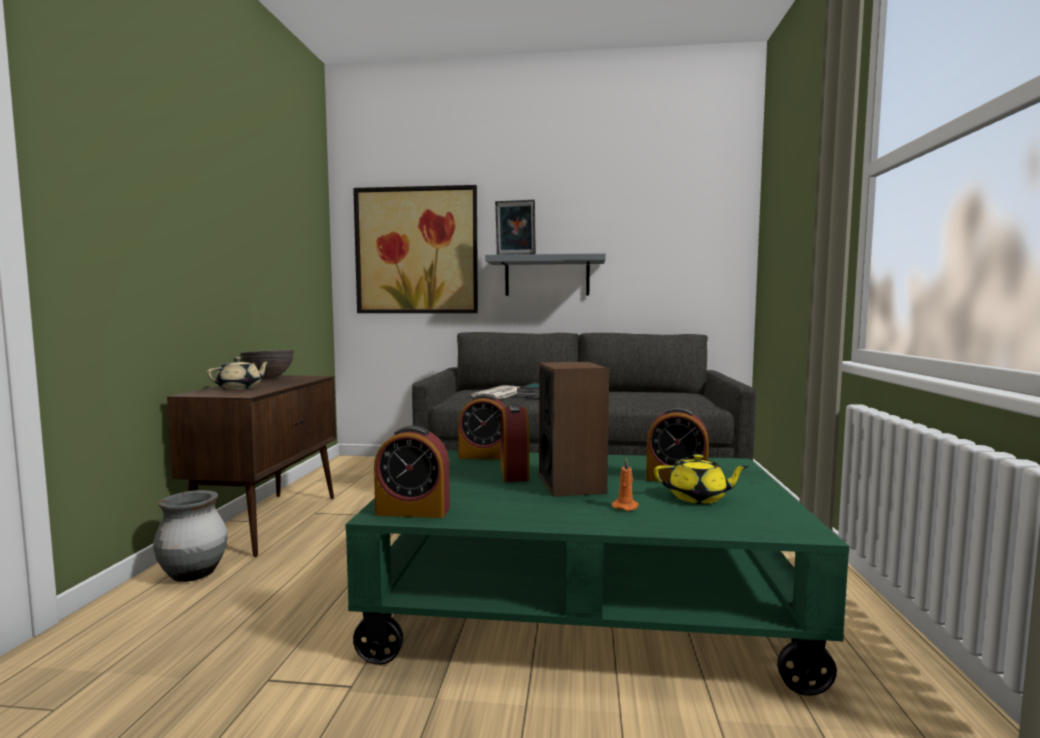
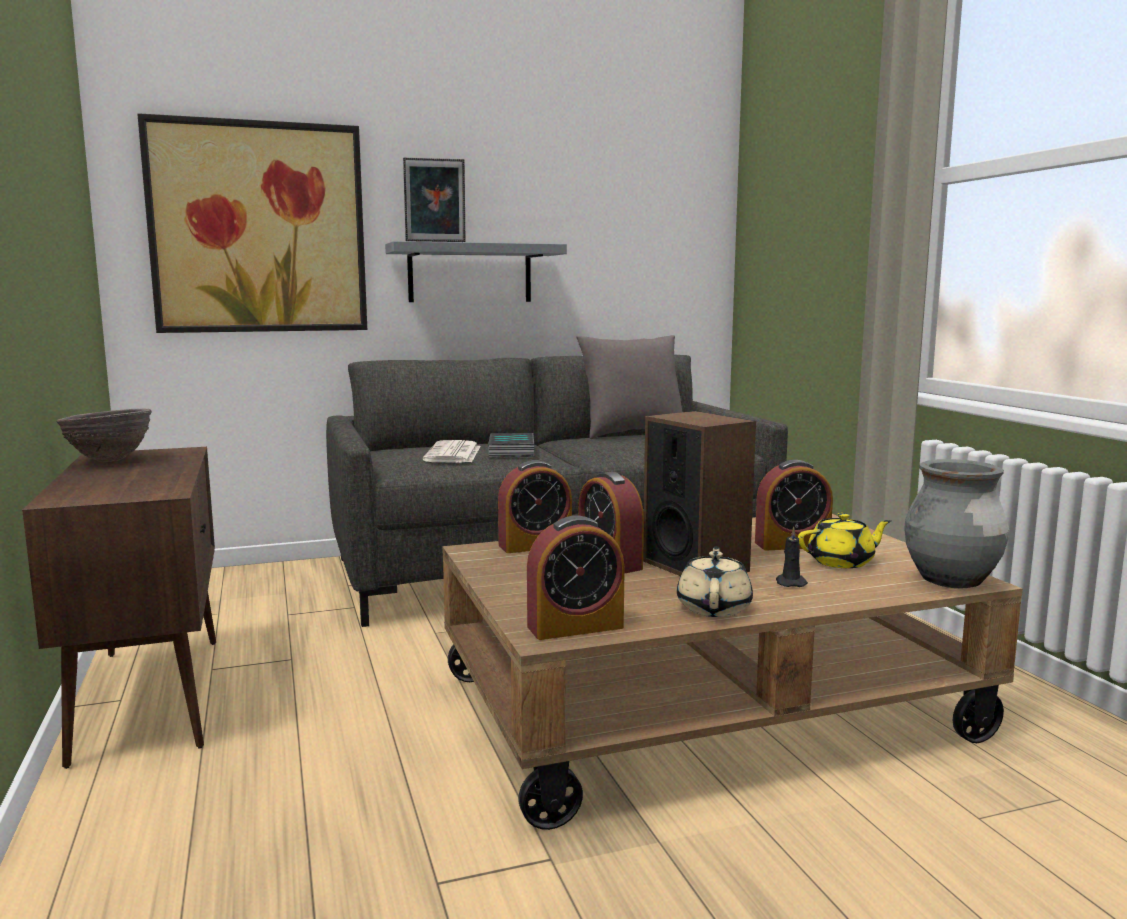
camera: 25 degrees left, 5 degrees up
grey vase [153,490,228,582] -> grey vase moved to [904,459,1009,588]
beige teapot [207,357,270,390] -> beige teapot moved to [677,546,753,617]
green coffee table [345,450,849,696] -> brown coffee table [442,514,1023,830]
orange candle [611,458,639,511] -> black candle [776,527,808,587]
none -> grey pillow [577,335,682,439]

